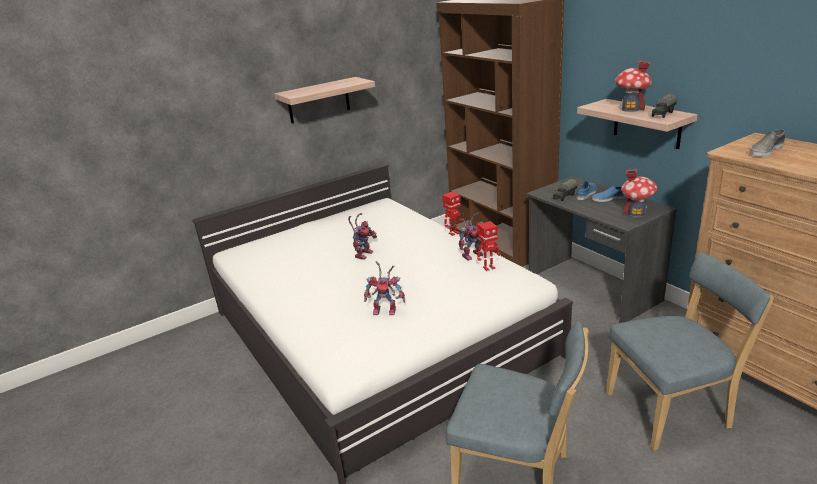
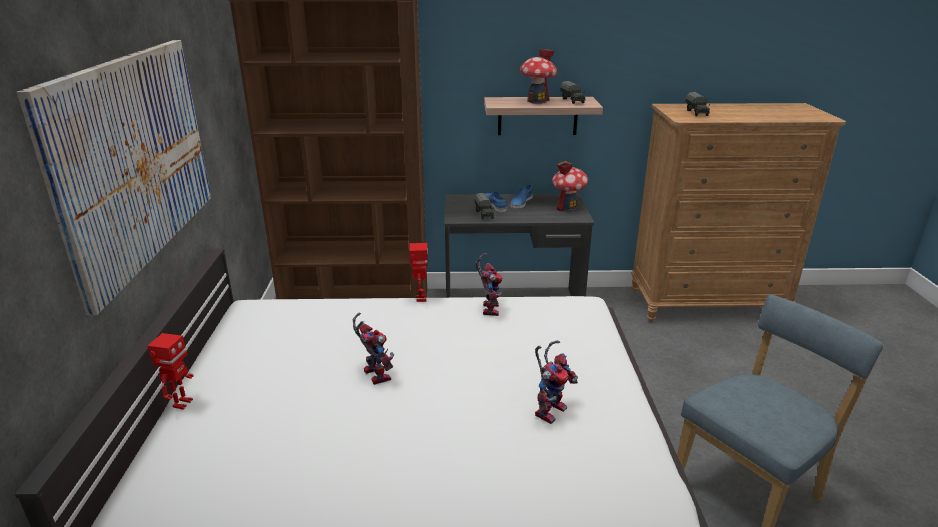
camera: 60 degrees left, 0 degrees up
shelf [274,77,375,123] -> picture [17,40,211,315]
toy robot [477,221,501,271] -> toy robot moved to [148,333,194,410]
blue chair [606,252,774,451] -> none
grey shoe [749,129,785,156] -> toy truck [686,92,710,116]

